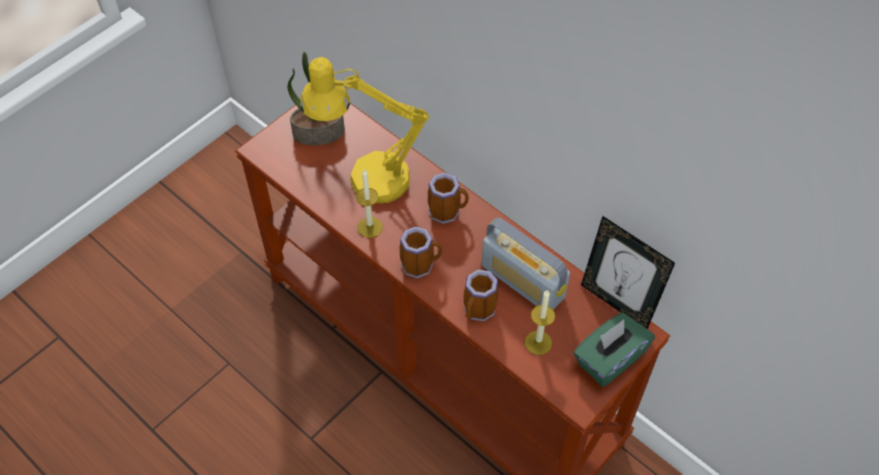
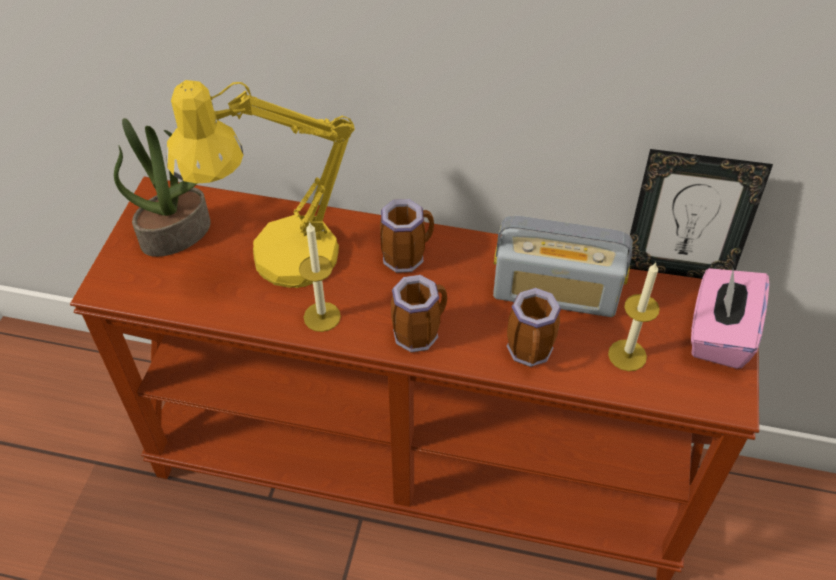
camera: 30 degrees left, 5 degrees down
green tissue box [573,313,655,387] -> pink tissue box [691,268,769,369]

